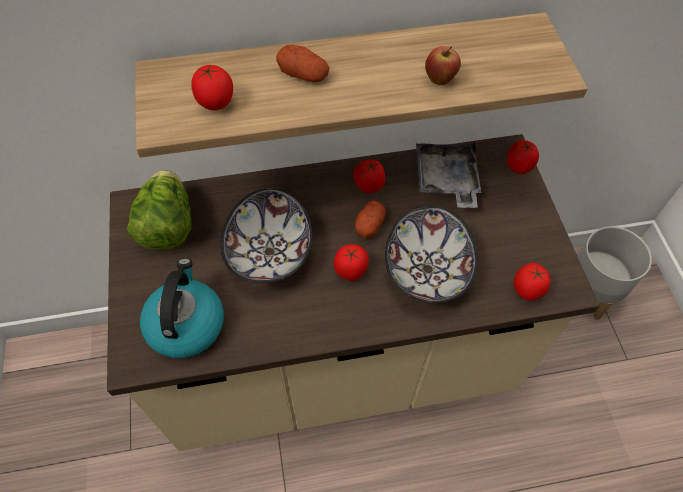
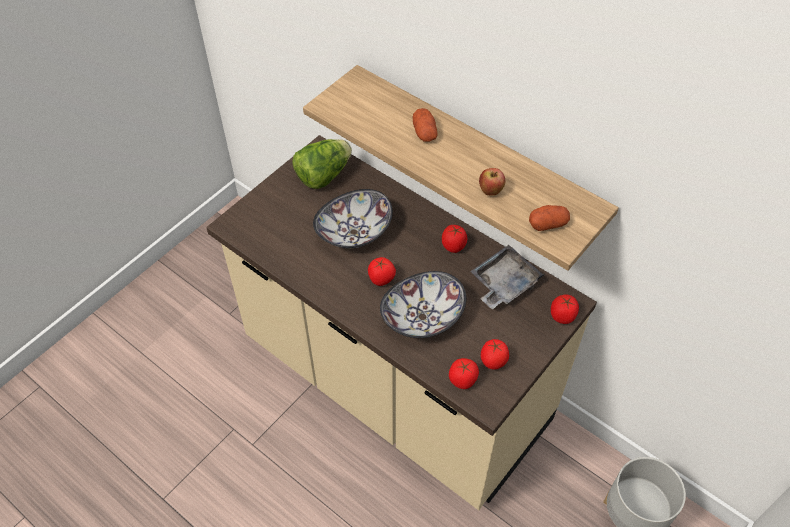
camera: 50 degrees right, 5 degrees down
kettle [140,258,224,358] -> none
tomato [191,64,233,110] -> tomato moved to [481,339,509,370]
potato [355,200,386,239] -> potato moved to [529,205,570,231]

